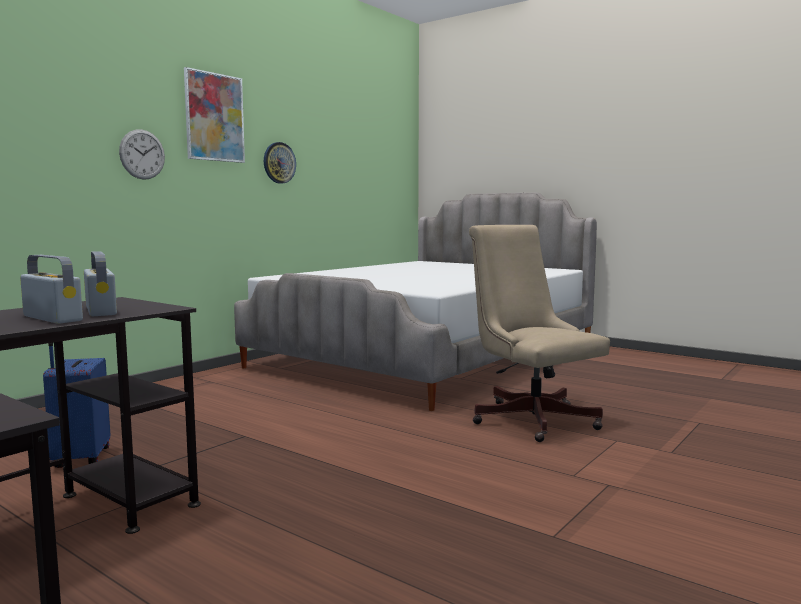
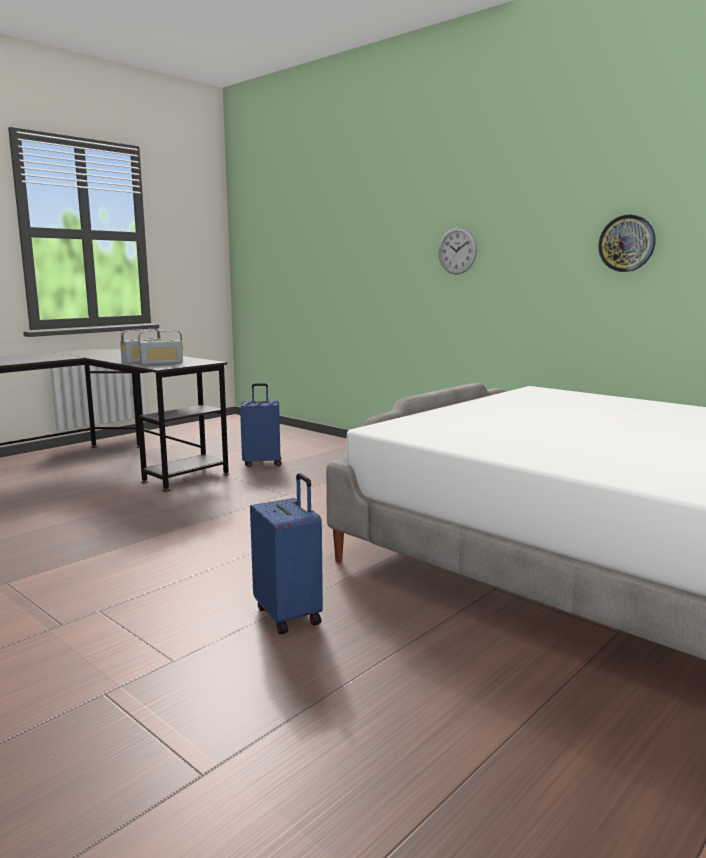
camera: 95 degrees right, 5 degrees up
picture [184,67,245,163] -> none
beige office chair [469,225,610,442] -> blue suitcase [250,473,323,634]

